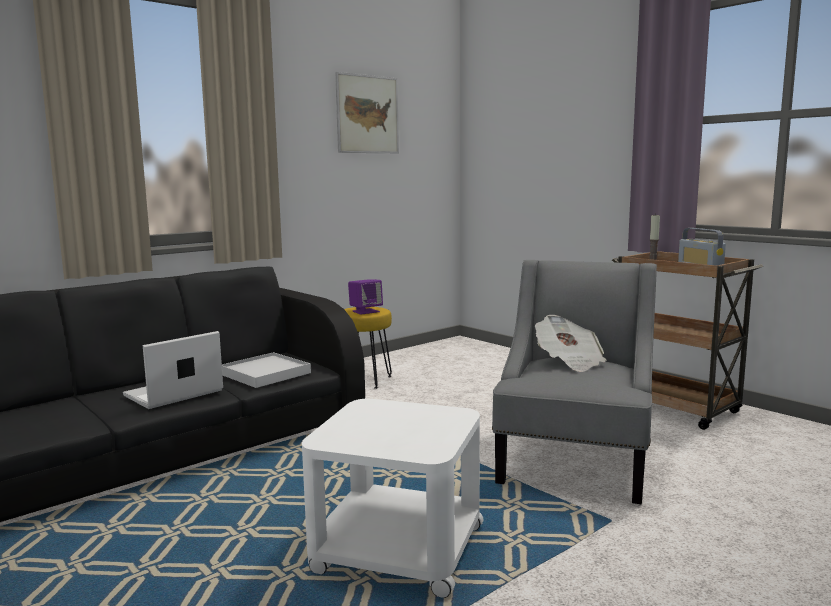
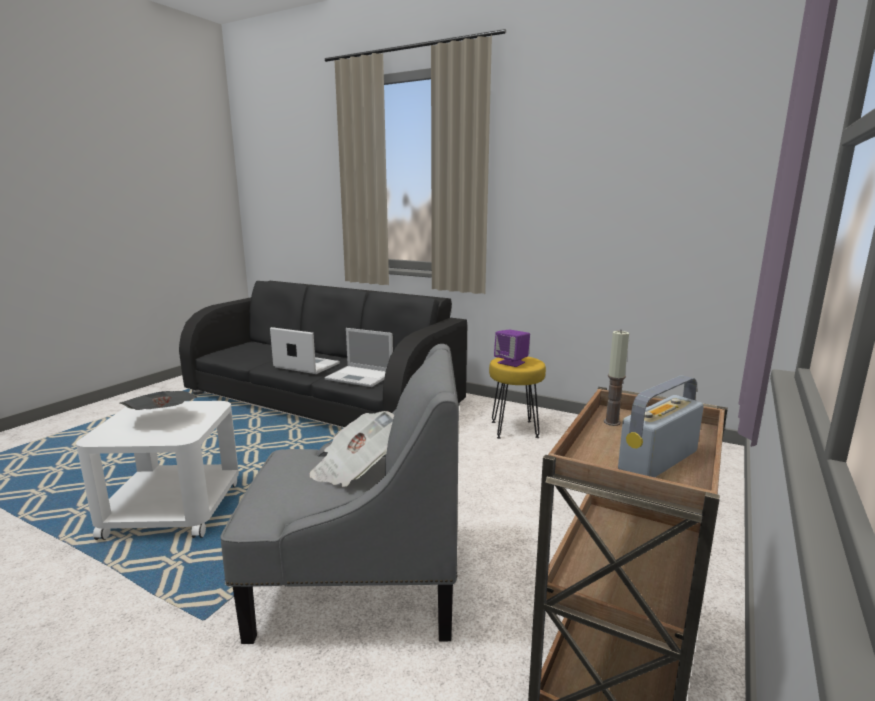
camera: 70 degrees right, 5 degrees up
white tray [222,352,311,388] -> laptop [324,328,393,387]
picture [335,72,399,153] -> none
none -> newspaper [120,391,197,410]

